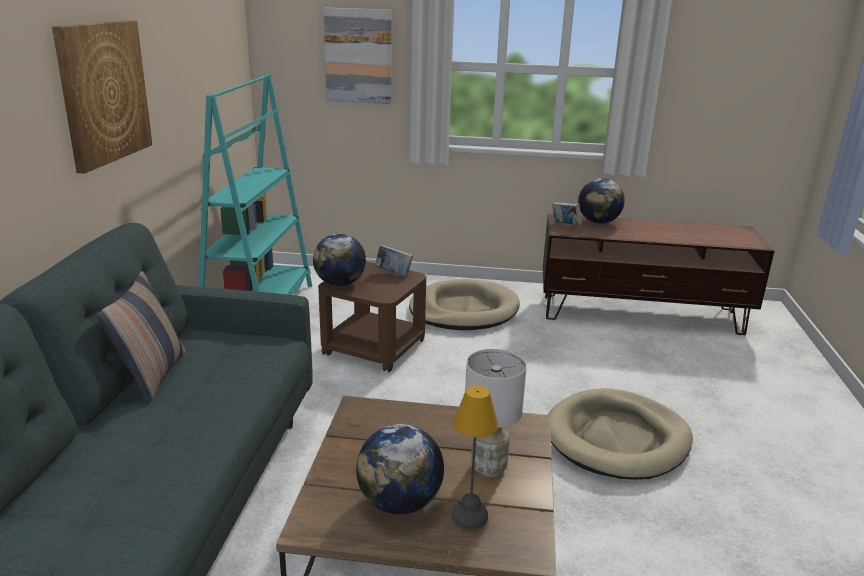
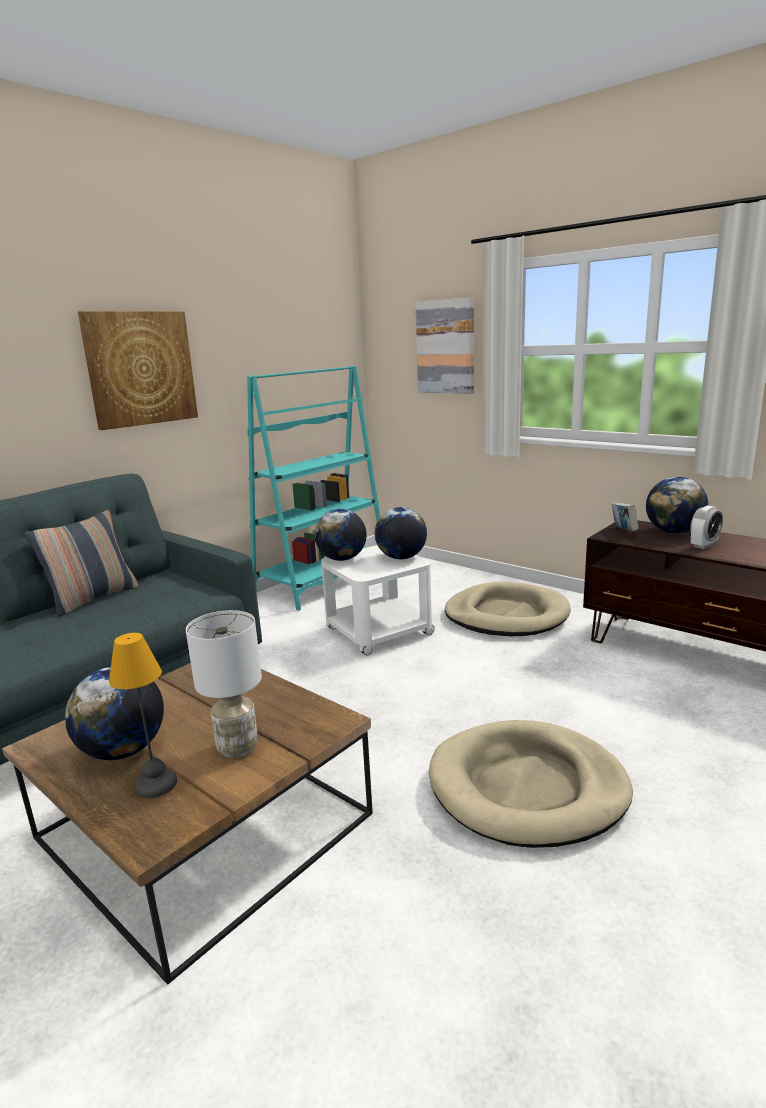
camera: 35 degrees right, 5 degrees down
brown side table [318,261,426,372] -> white side table [321,545,435,655]
book [375,245,413,277] -> globe [375,507,427,559]
none -> alarm clock [690,506,723,549]

